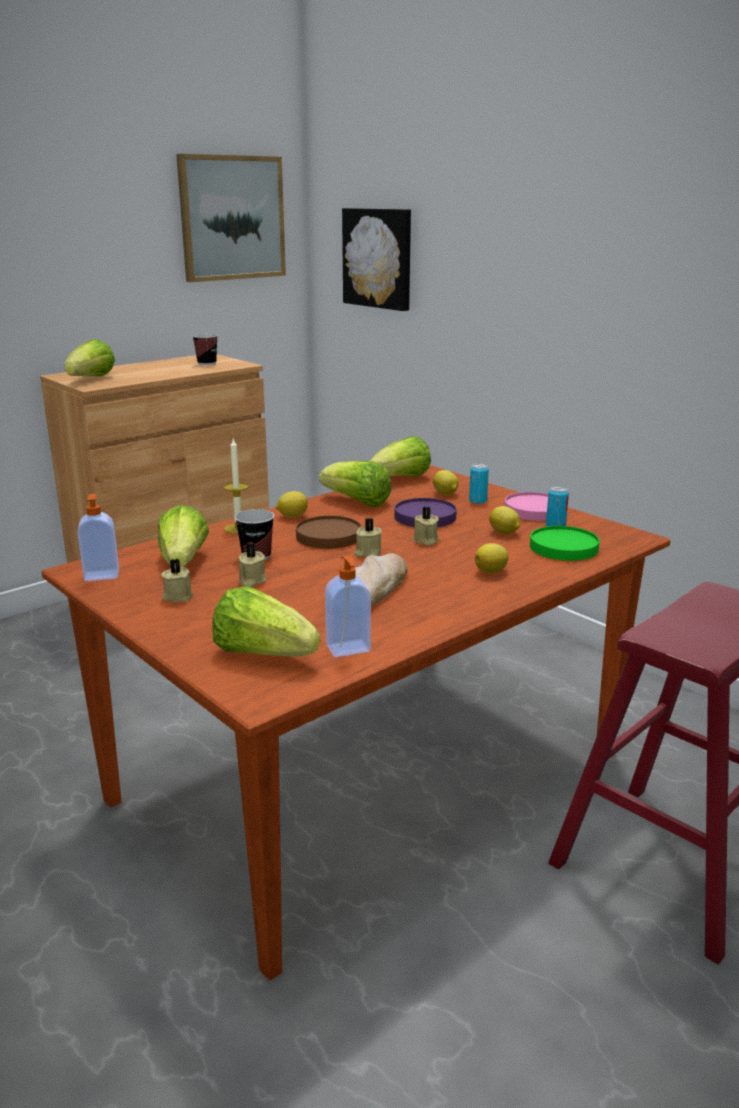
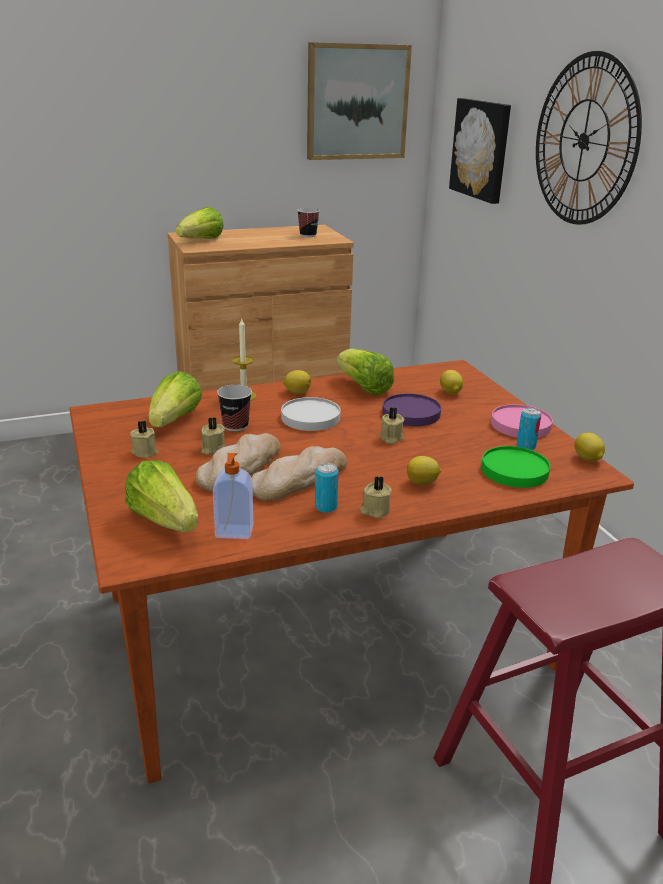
camera: 20 degrees right, 5 degrees up
soap dispenser [77,493,119,581] -> none
brown plate [296,516,361,549] -> white plate [281,397,341,431]
beige candle [354,518,382,557] -> beige candle moved to [360,476,392,518]
lettuce [369,436,431,476] -> none
can [469,464,489,504] -> can moved to [315,463,339,513]
lemon [489,506,520,534] -> lemon moved to [574,433,605,462]
none -> bread [195,433,281,491]
none -> wall clock [536,51,642,225]

